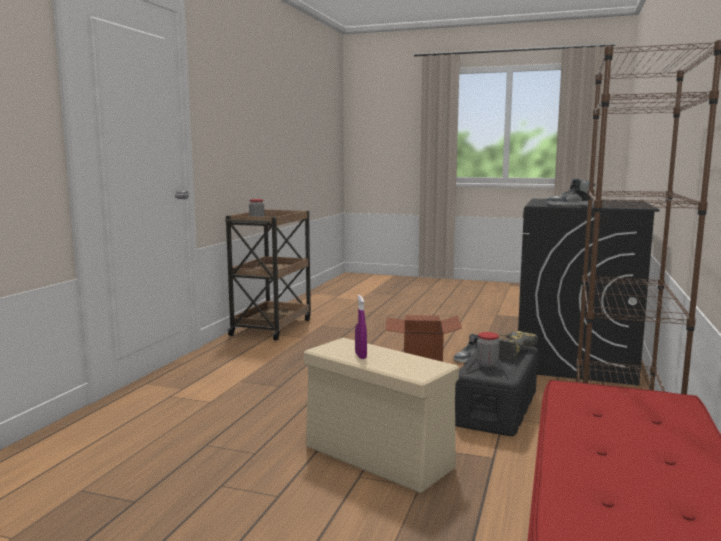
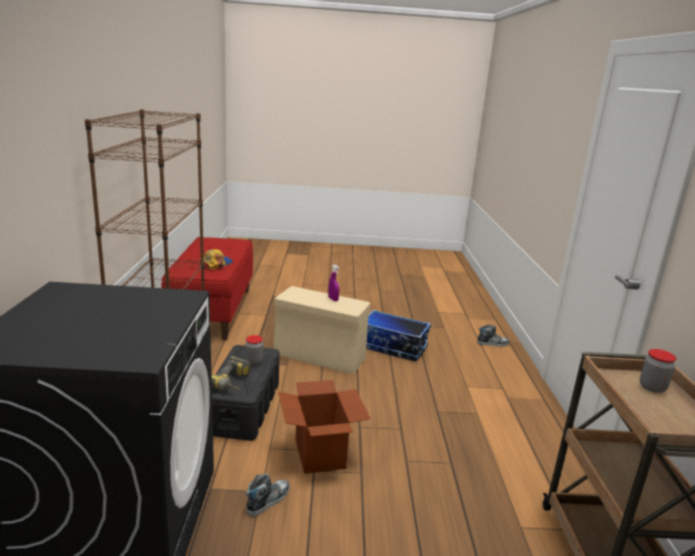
camera: 160 degrees right, 10 degrees up
shoe [547,178,596,206] -> shoe moved to [477,324,509,346]
none -> cap [200,249,233,270]
none -> storage box [366,310,431,361]

